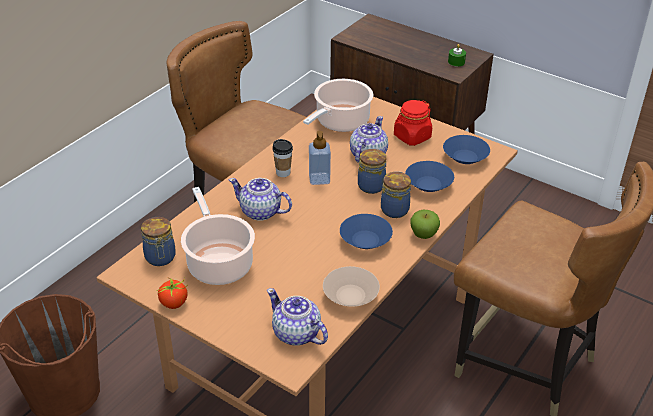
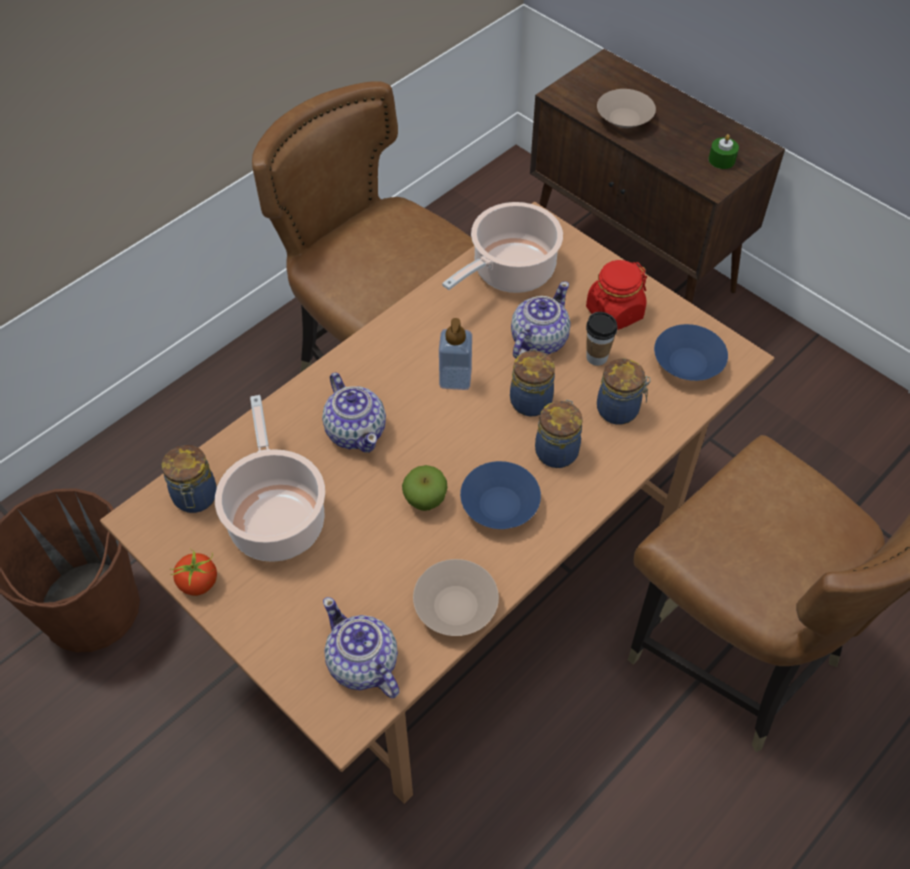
camera: 10 degrees right, 15 degrees up
teapot [229,178,292,221] -> teapot turned 150 degrees counterclockwise [322,372,386,453]
cup [272,139,293,177] -> cup moved to [586,312,618,366]
blue bowl [405,161,454,192] -> jar [597,359,651,425]
apple [410,210,440,239] -> apple moved to [402,465,448,511]
none -> beige bowl [597,89,656,128]

